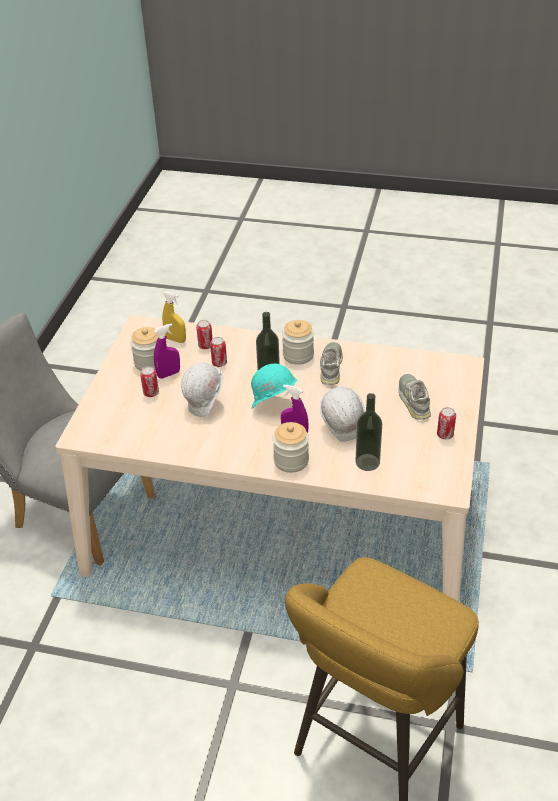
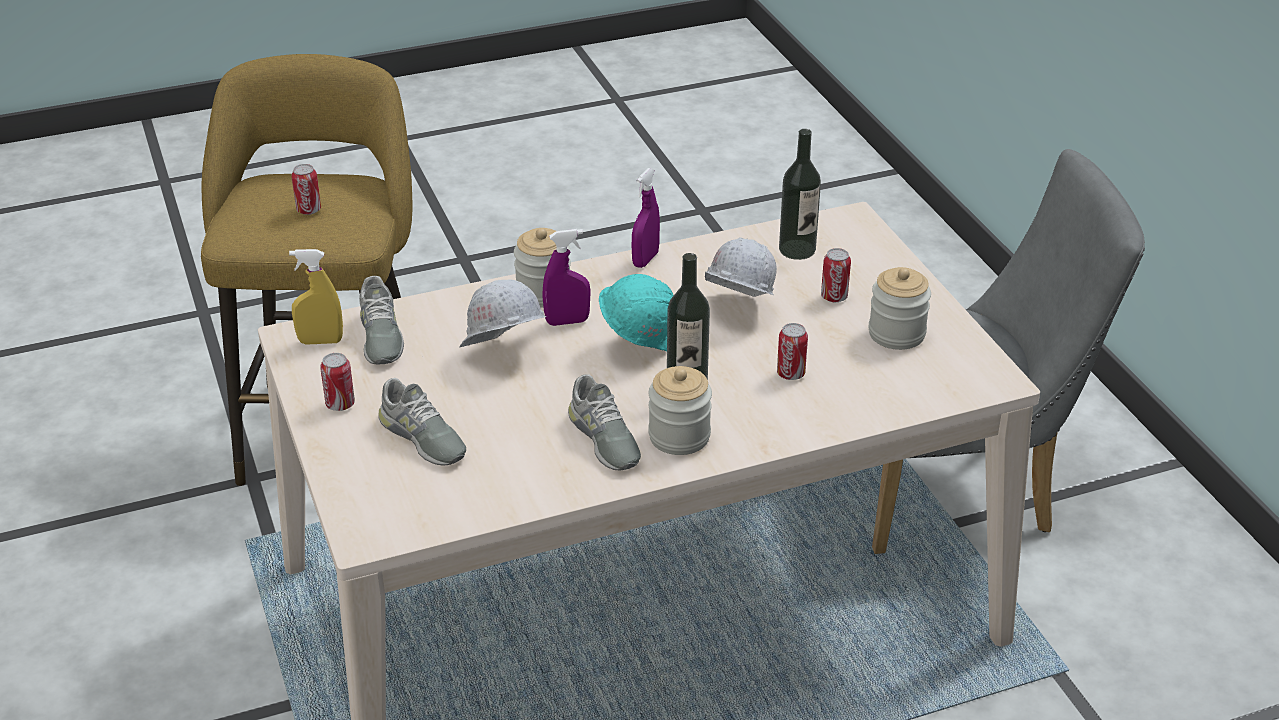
camera: 145 degrees right, 5 degrees down
purple spray bottle [154,323,180,378] -> purple spray bottle moved to [632,168,660,268]
yellow spray bottle [162,291,186,343] -> yellow spray bottle moved to [289,249,343,345]
can [196,320,213,349] -> can moved to [291,164,321,215]
bottle [355,393,382,471] -> bottle moved to [779,129,821,260]
none -> grey shoe [359,276,404,364]

